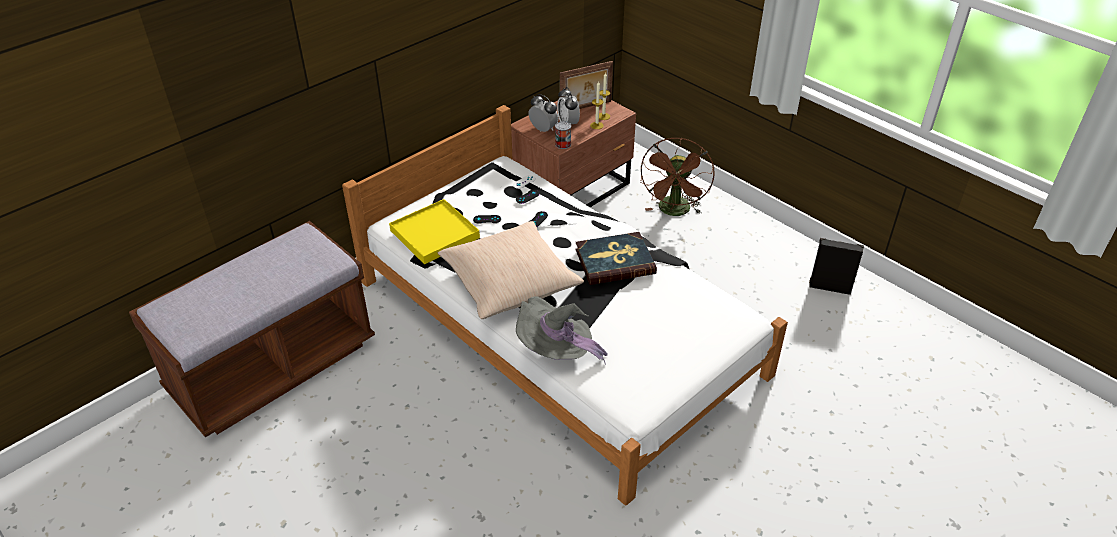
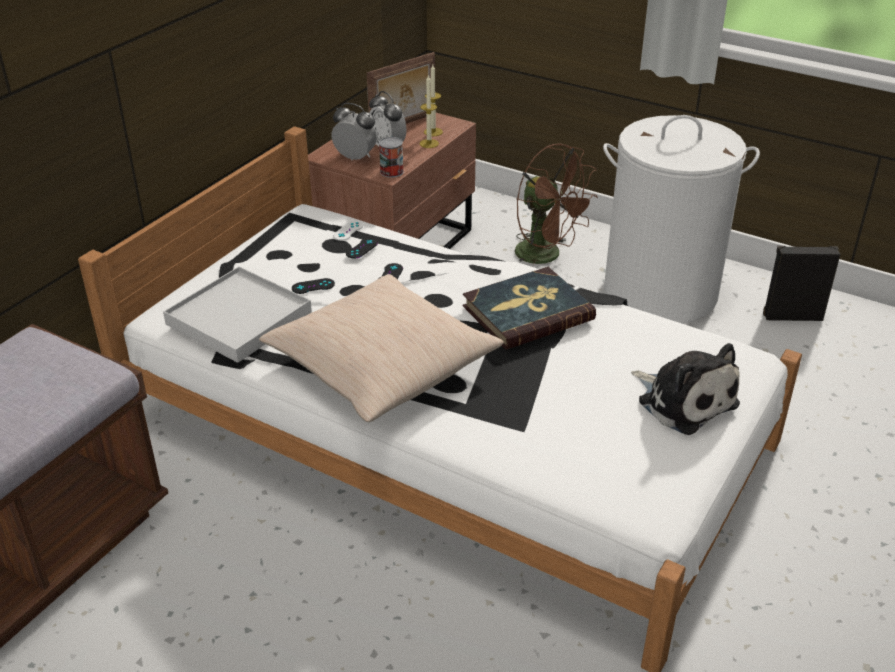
camera: 15 degrees left, 5 degrees down
yellow tray [389,199,480,264] -> white tray [163,266,312,363]
grey hat [516,296,608,364] -> none
brown fan [640,138,715,216] -> brown fan turned 45 degrees counterclockwise [515,143,598,264]
none -> white laundry basket [603,115,760,324]
none -> plush toy [631,343,740,435]

